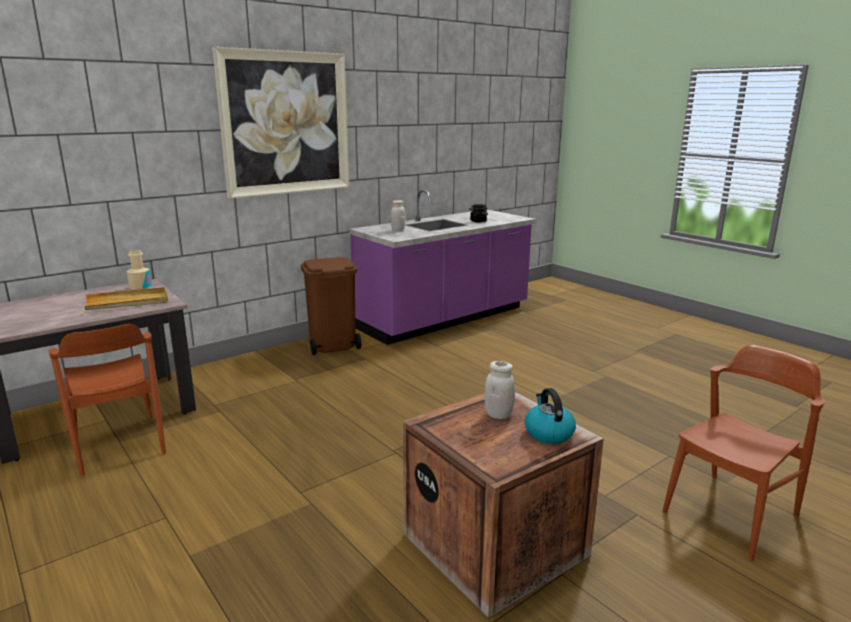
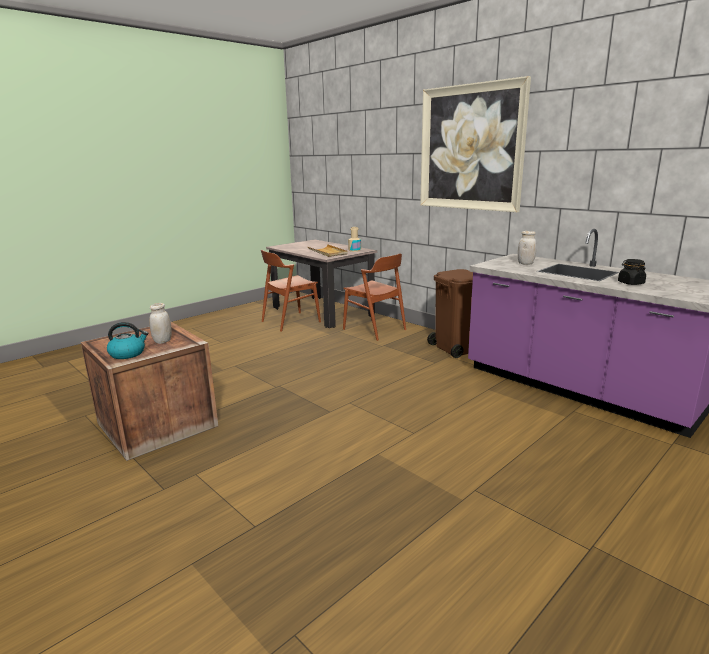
camera: 85 degrees right, 0 degrees up
brown chair [662,345,825,561] -> brown chair moved to [343,254,406,341]

